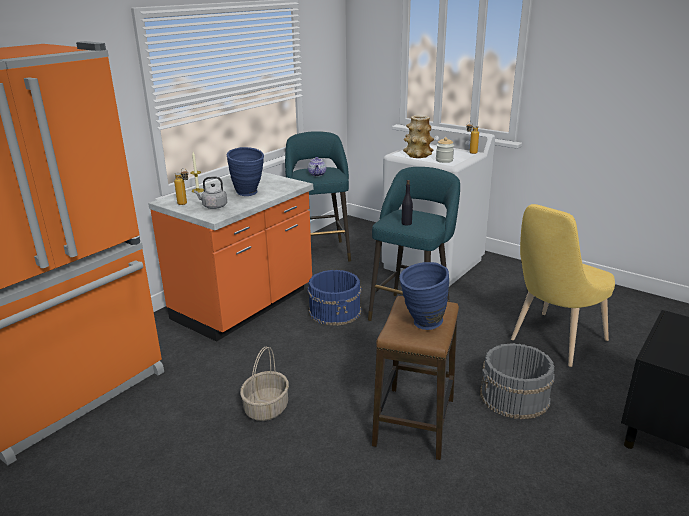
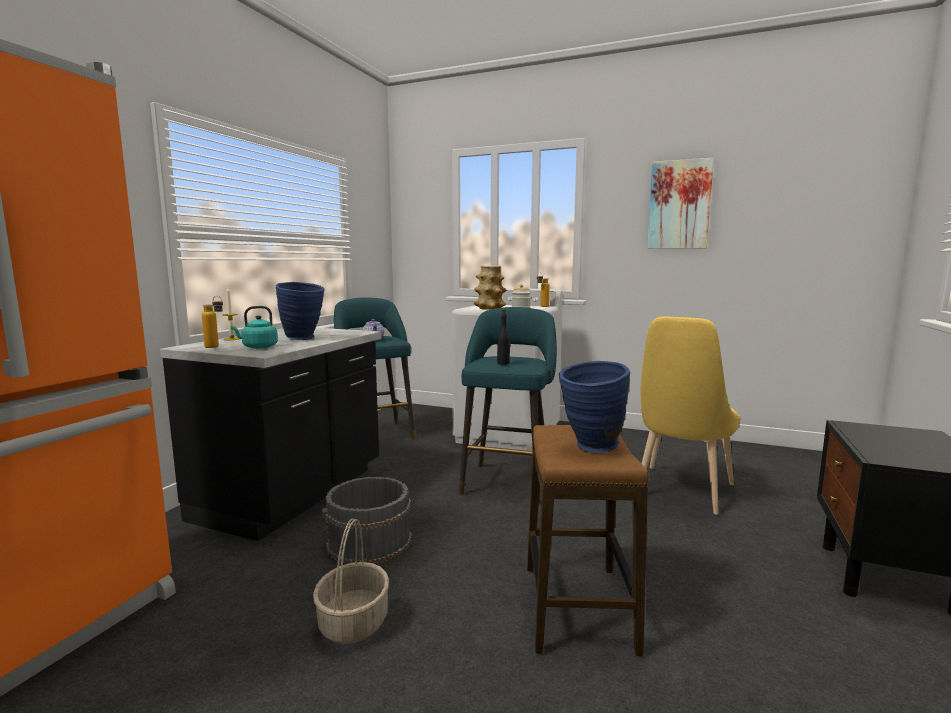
camera: 15 degrees left, 15 degrees down
orange counter [148,172,313,342] -> black counter [160,328,381,541]
grey kettle [194,176,227,209] -> turquoise kettle [231,306,278,349]
blue bucket [307,270,361,326] -> none
grey bucket [480,343,555,419] -> grey bucket moved to [322,476,412,564]
none -> picture [647,158,714,249]

